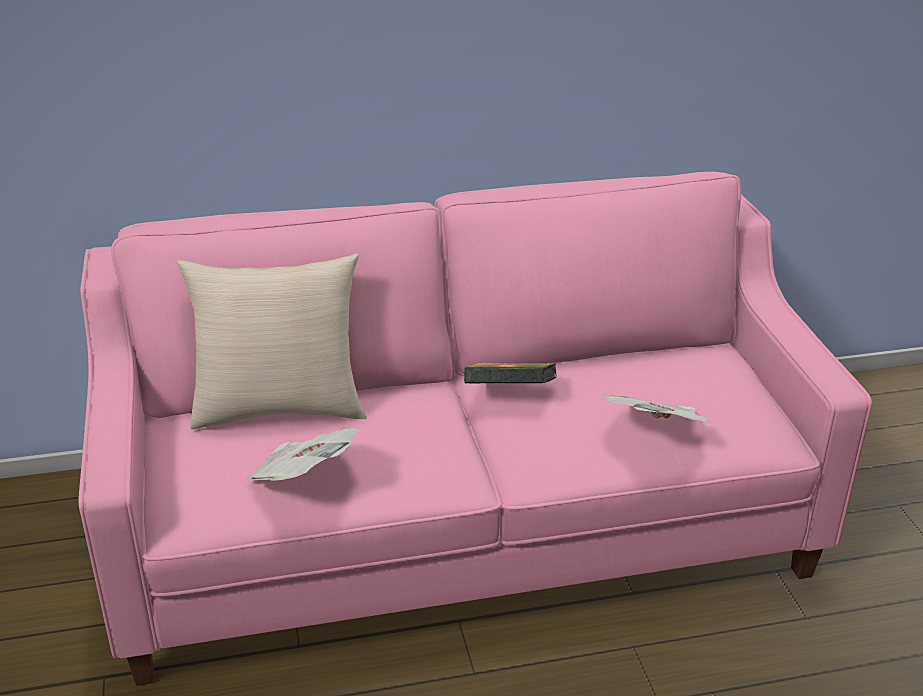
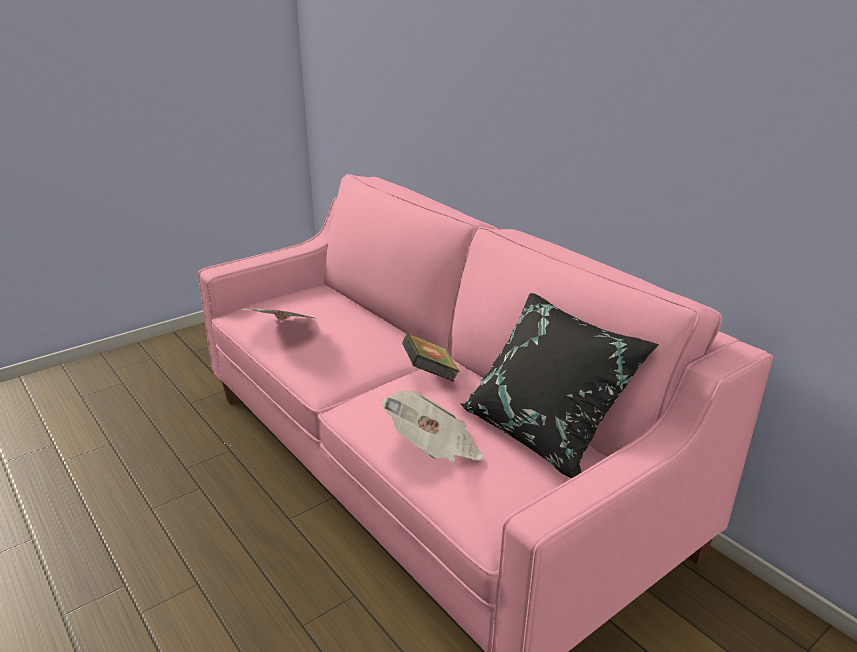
camera: 65 degrees right, 5 degrees down
beige pillow [177,253,367,429] -> none
none -> black pillow [460,293,659,479]

